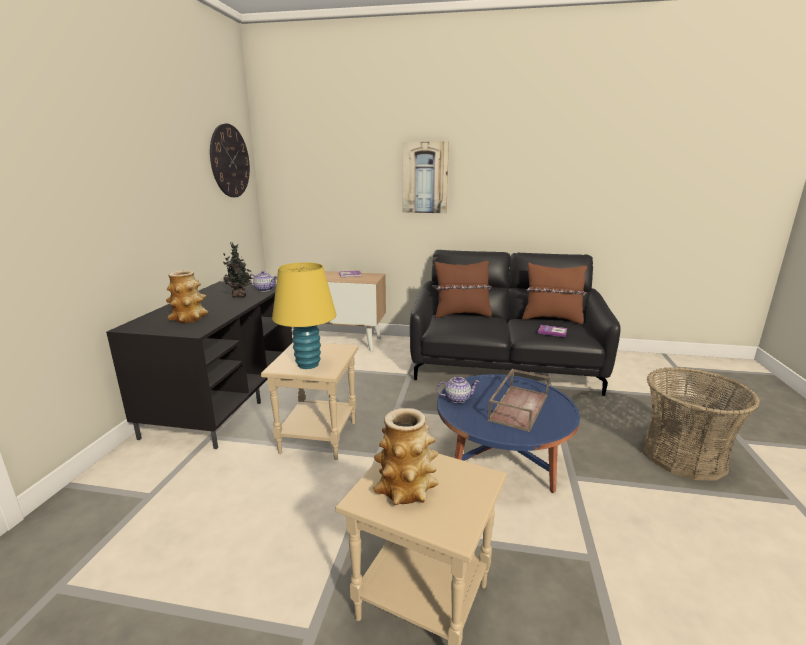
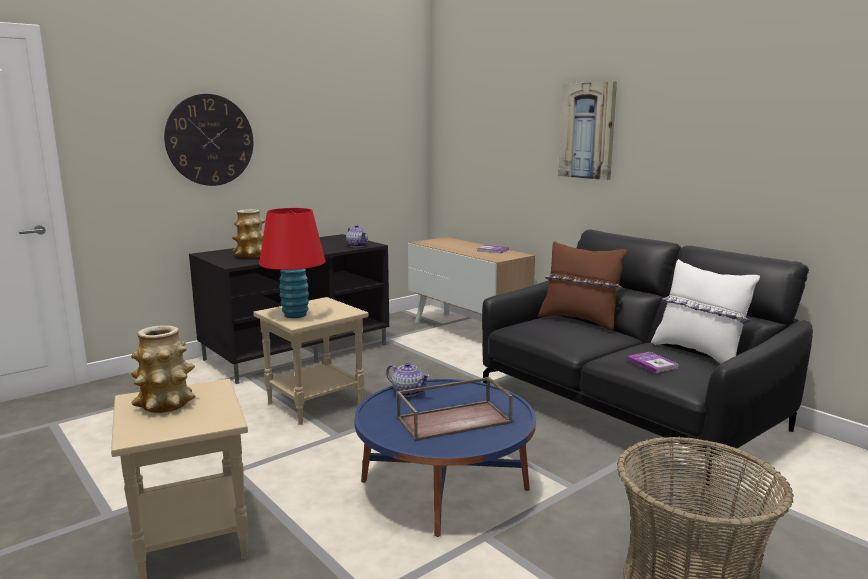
camera: 40 degrees right, 5 degrees down
wall clock [210,123,250,197] -> wall clock moved to [164,94,253,186]
potted plant [223,242,253,298] -> none
yellow table lamp [272,262,336,369] -> red table lamp [259,208,326,318]
brown pillow [522,263,587,325] -> white pillow [651,259,760,364]

